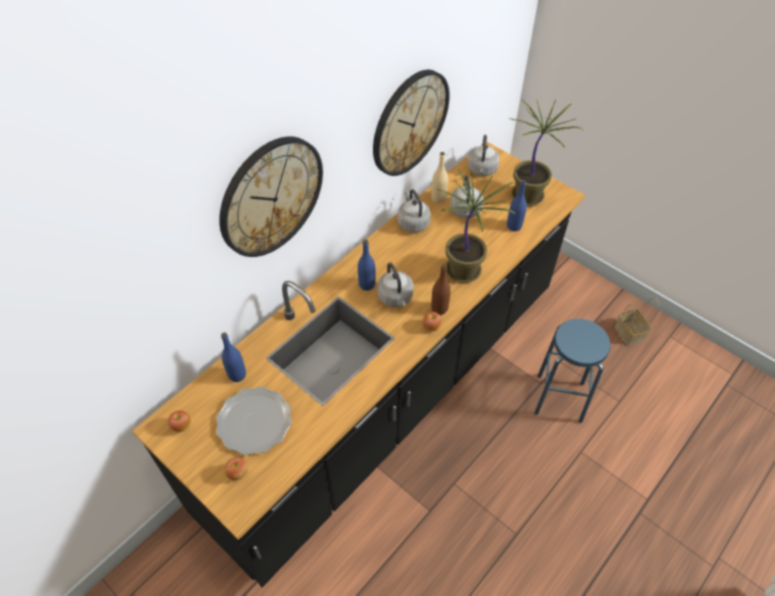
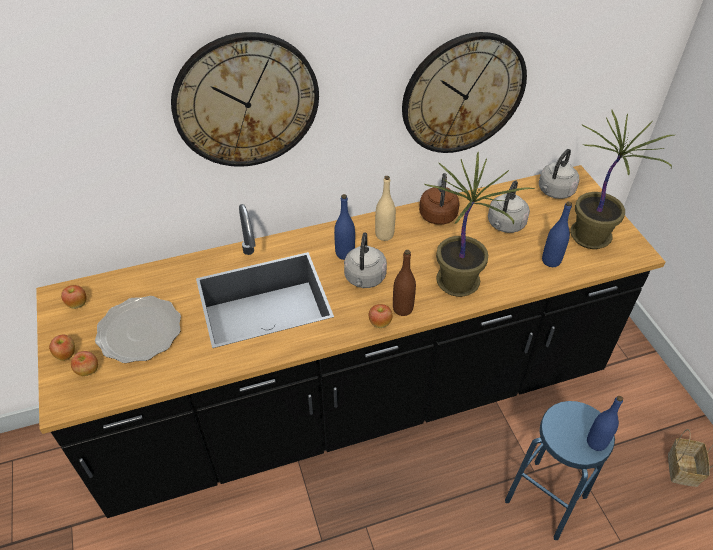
camera: 30 degrees right, 5 degrees down
blue bottle [221,332,246,382] -> blue bottle moved to [587,396,623,451]
grey kettle [397,189,431,233] -> brown kettle [419,173,460,225]
beige bottle [431,152,448,203] -> beige bottle moved to [375,176,396,241]
none -> apple [49,335,75,361]

